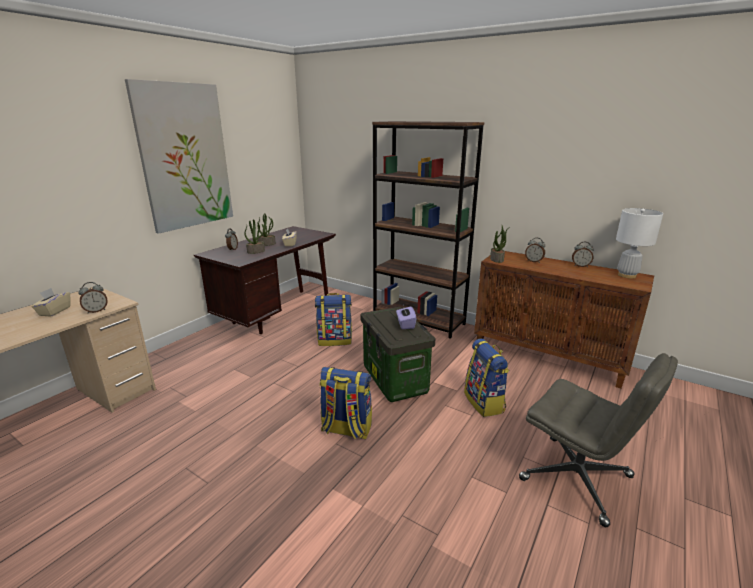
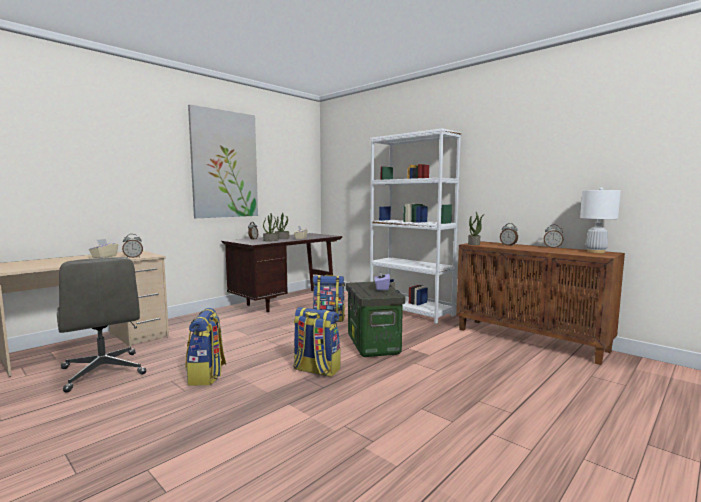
camera: 10 degrees right, 15 degrees down
brown bookcase [372,121,484,339] -> white bookcase [370,128,462,324]
backpack [464,339,509,417] -> backpack moved to [186,308,226,386]
grey office chair [519,353,678,527] -> grey office chair moved to [57,257,146,393]

